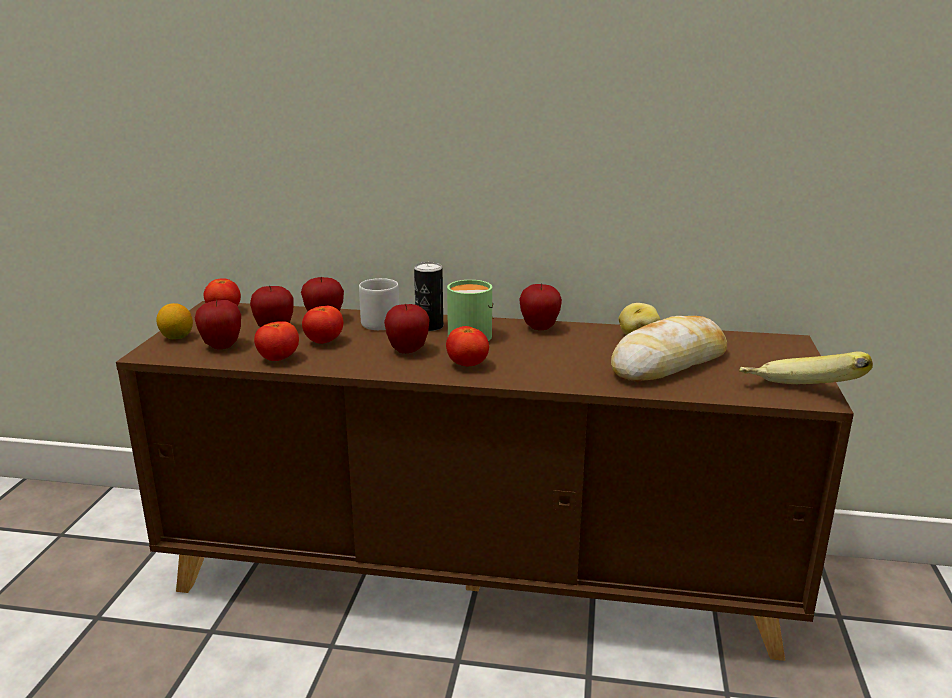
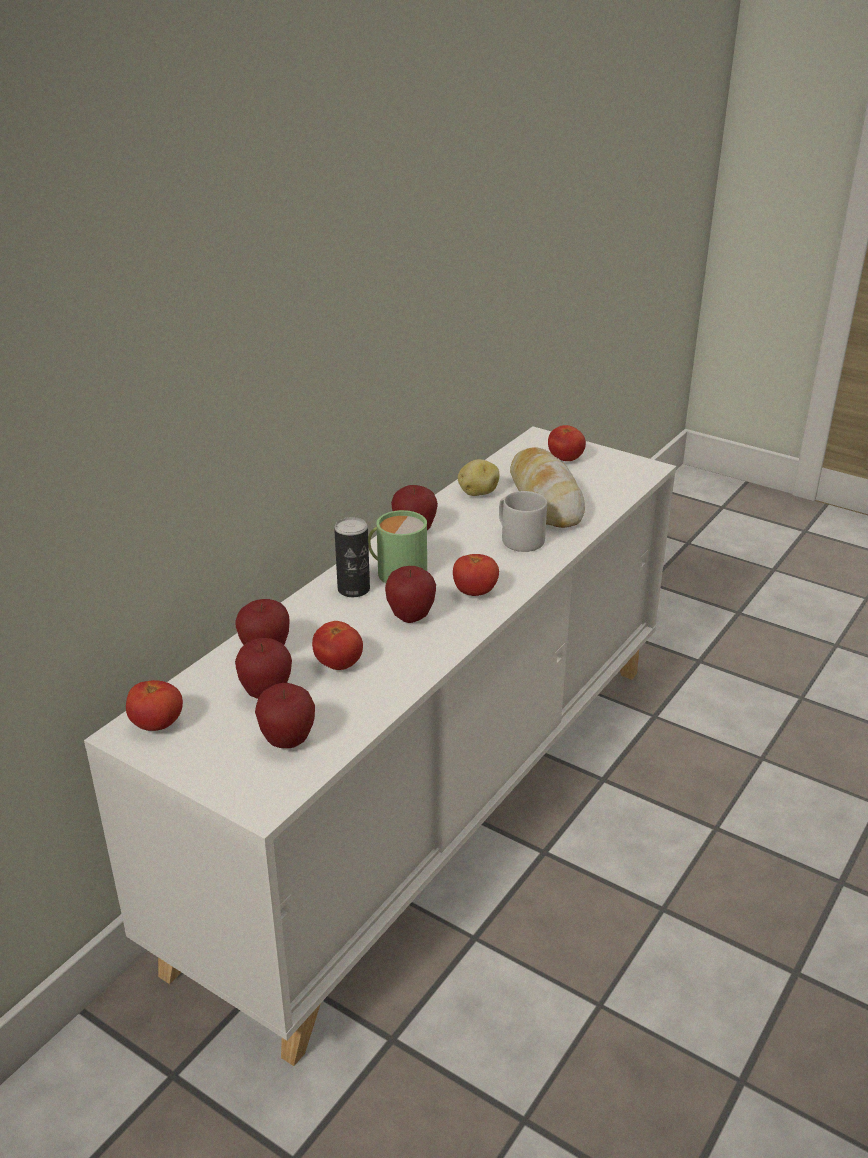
camera: 65 degrees left, 10 degrees up
brown cabinet [116,301,854,661] -> white cabinet [84,426,676,1066]
lemon [157,303,193,339] -> none
tomato [254,321,299,361] -> tomato moved to [548,425,586,461]
grey mug [359,278,399,330] -> grey mug moved to [499,491,547,552]
banana [739,351,873,384] -> none

